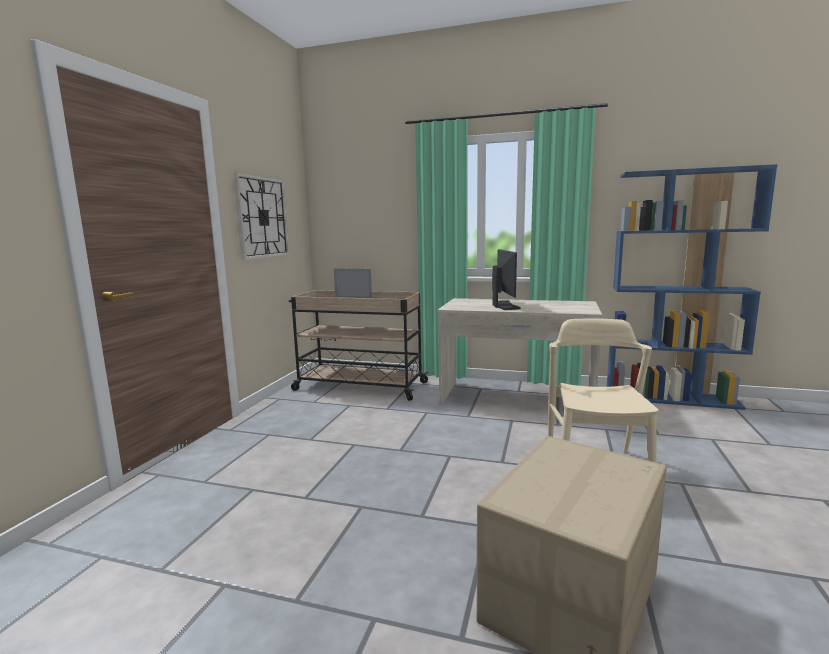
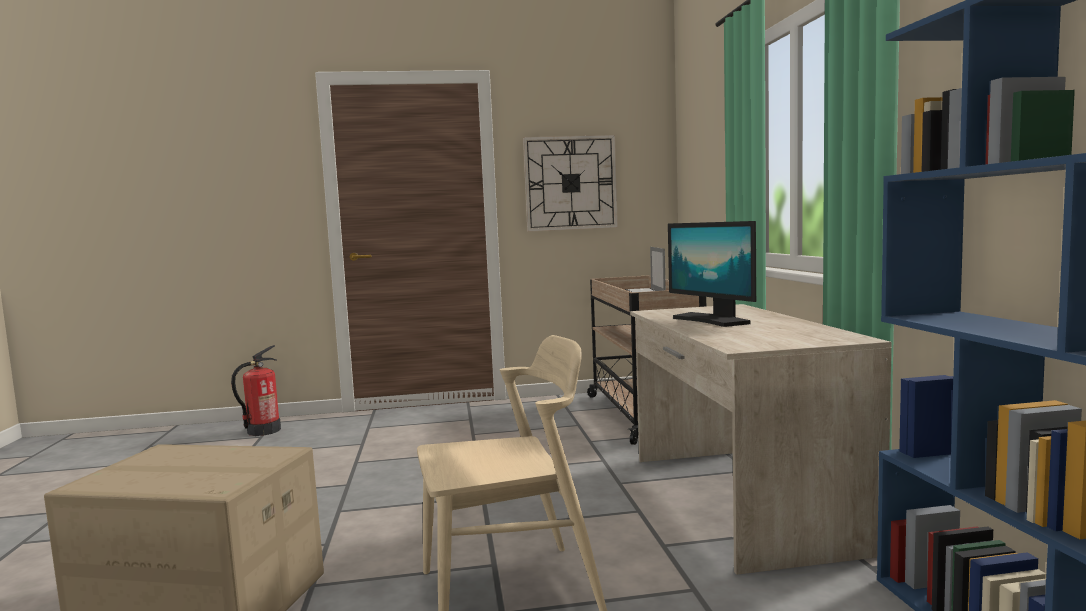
camera: 65 degrees right, 5 degrees down
monitor [492,249,521,310] -> monitor turned 90 degrees clockwise [668,221,756,327]
none -> fire extinguisher [231,345,281,436]

